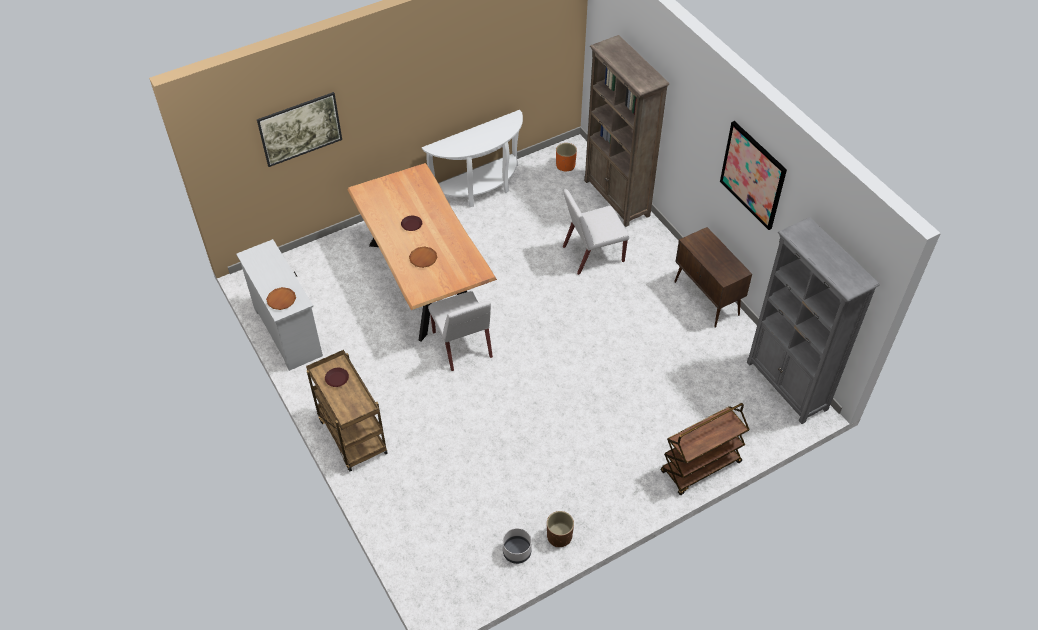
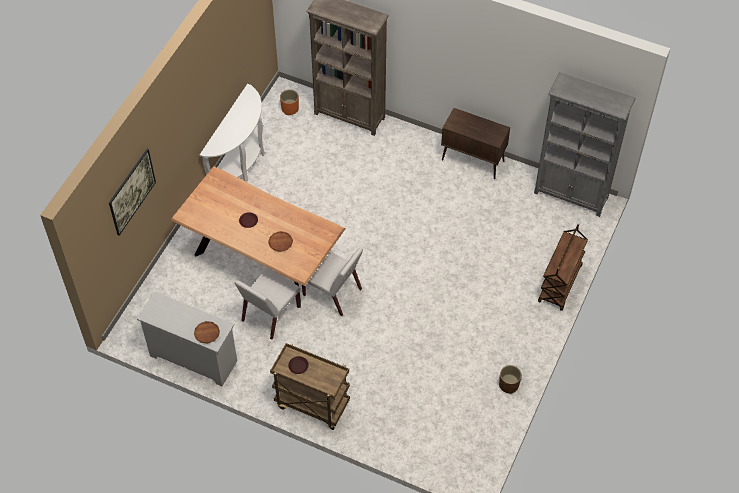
camera: 35 degrees left, 5 degrees up
grey planter [503,528,532,564] -> none
white chair [563,189,629,275] -> white chair moved to [235,268,300,340]
picture [720,121,787,230] -> none

